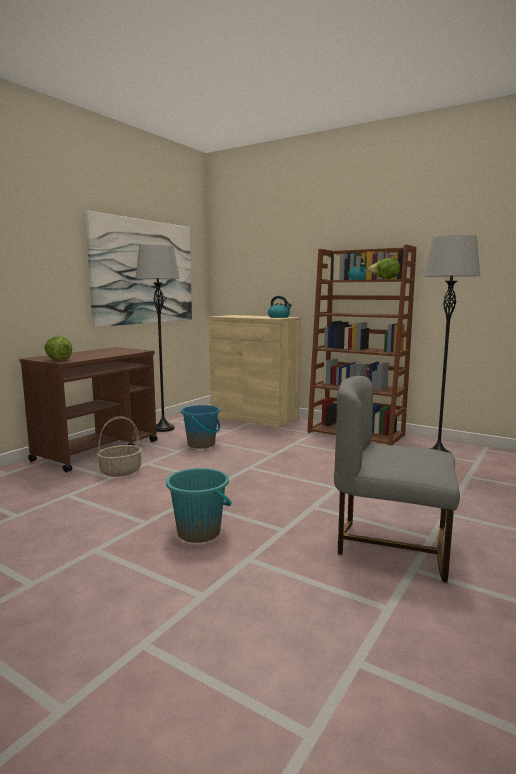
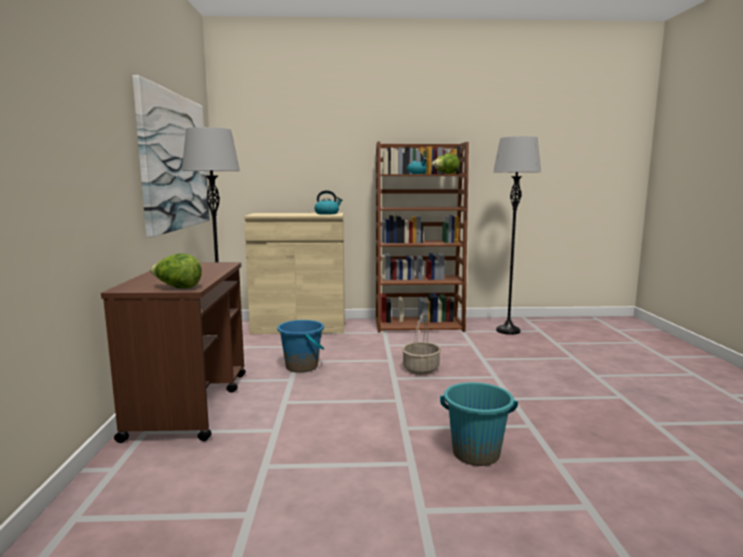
camera: 35 degrees left, 0 degrees up
basket [97,416,142,477] -> basket moved to [402,313,441,375]
grey chair [334,376,460,583] -> none

